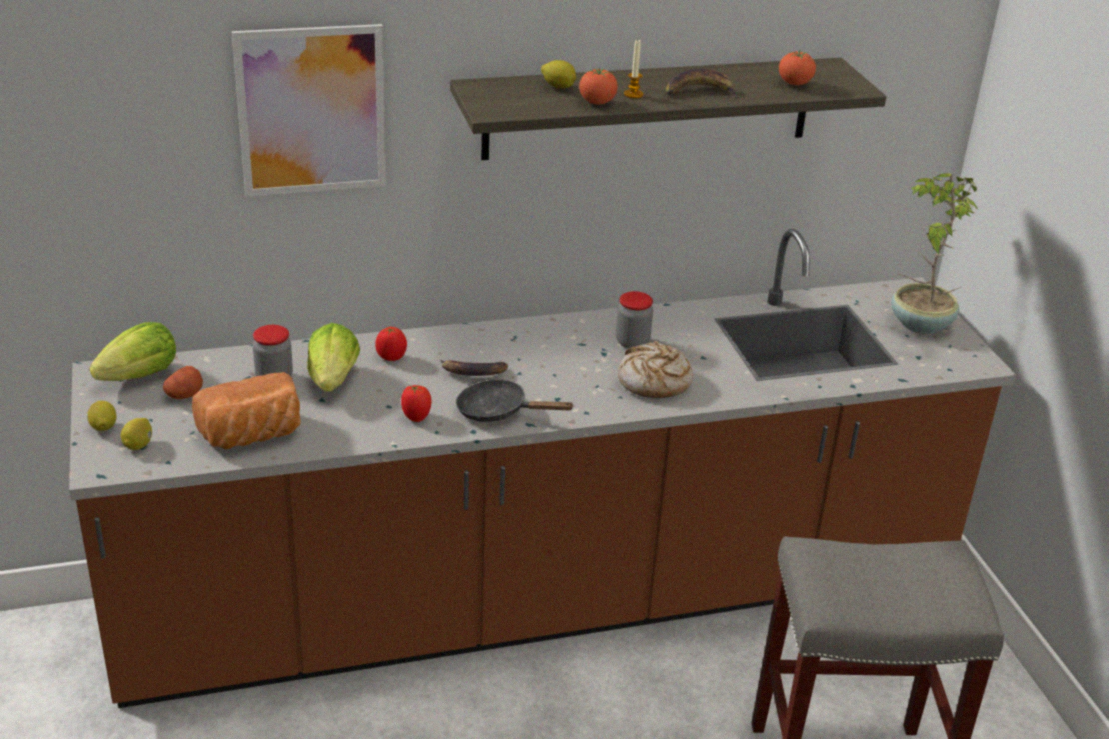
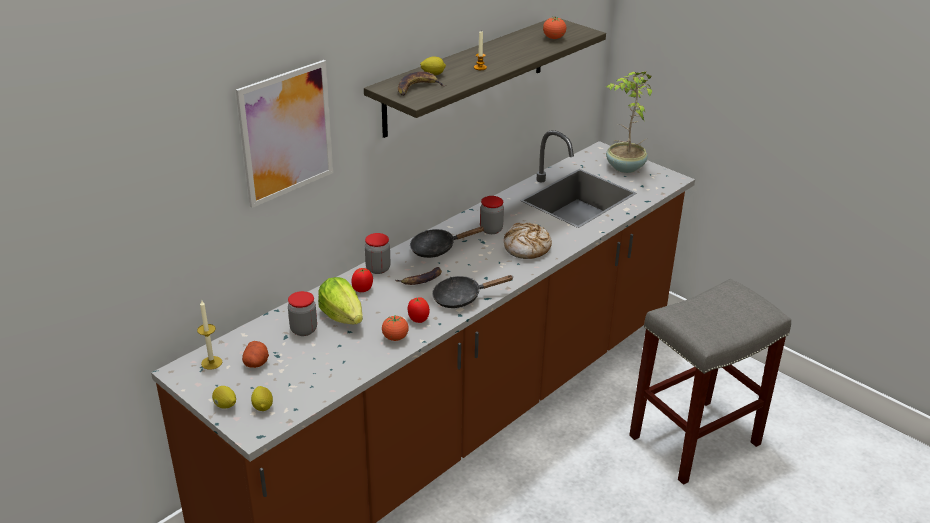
camera: 30 degrees left, 0 degrees up
lettuce [89,322,176,381] -> candle [197,300,222,370]
bread [192,372,301,450] -> none
tomato [579,68,618,104] -> tomato moved to [382,316,409,341]
banana [666,69,739,98] -> banana moved to [398,72,444,96]
none -> jar [365,233,391,274]
none -> black frying pan [410,226,485,258]

